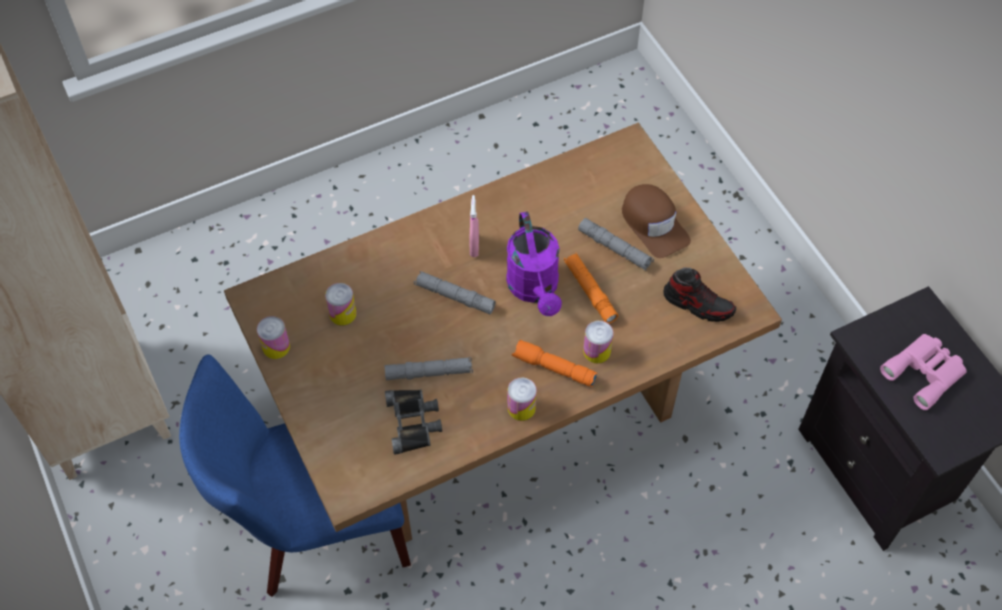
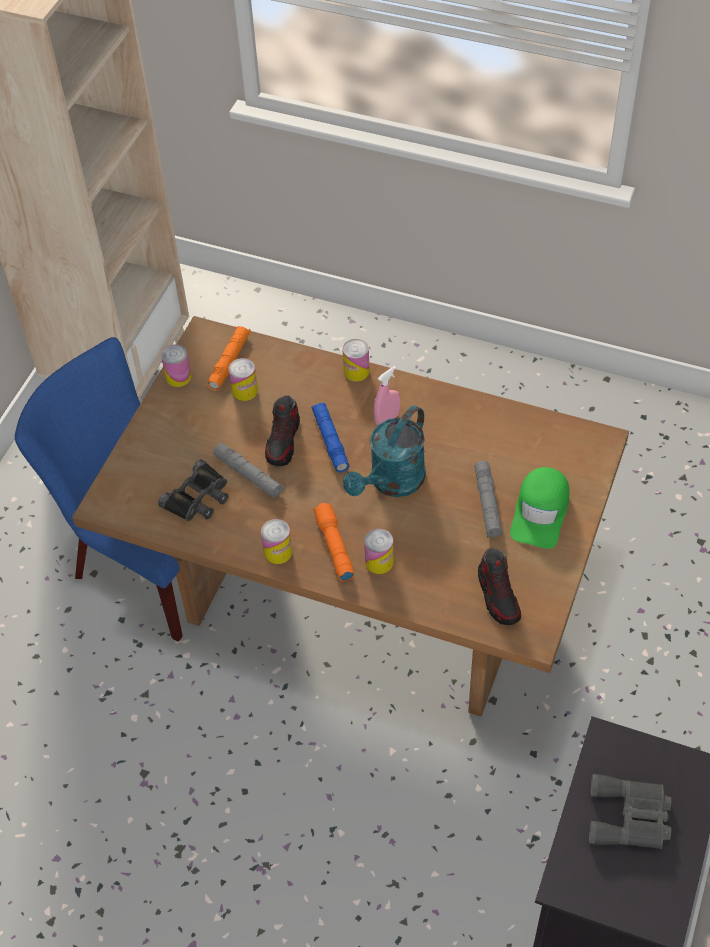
camera: 50 degrees right, 5 degrees down
grey flashlight [414,271,496,314] -> blue flashlight [312,402,350,473]
purple watering can [506,212,562,316] -> turquoise watering can [343,405,426,497]
orange flashlight [564,253,618,324] -> orange flashlight moved to [207,326,251,391]
brown cap [622,184,691,258] -> green cap [510,467,570,549]
pink binoculars [880,334,967,410] -> grey binoculars [589,774,671,849]
none -> shoe [265,395,300,466]
none -> can [342,339,370,381]

